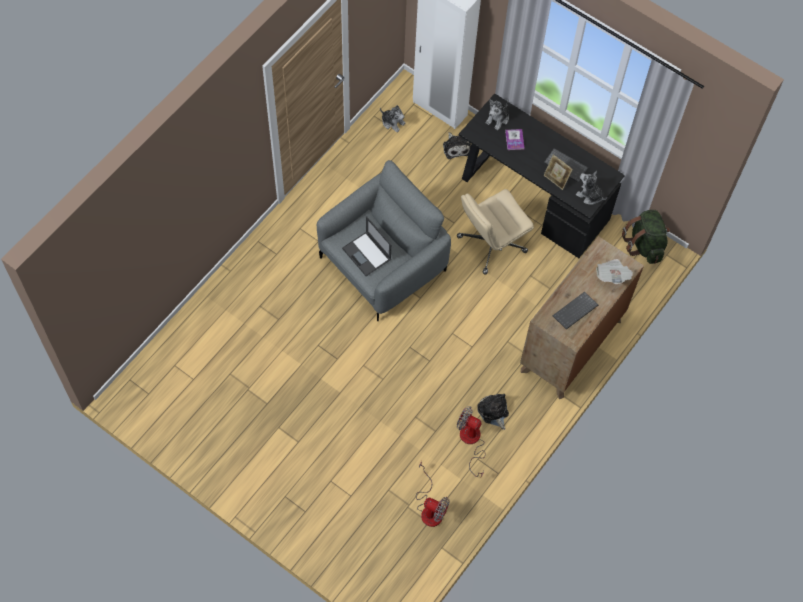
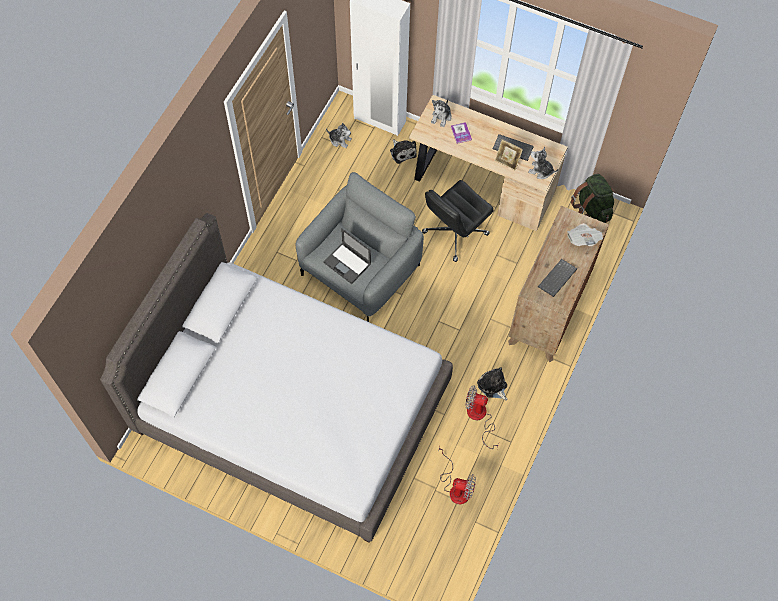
camera: 10 degrees left, 0 degrees up
beige office chair [457,189,534,275] -> black office chair [422,180,494,262]
black desk [459,93,625,258] -> beige desk [409,95,568,231]
none -> grey bed [100,213,453,543]

